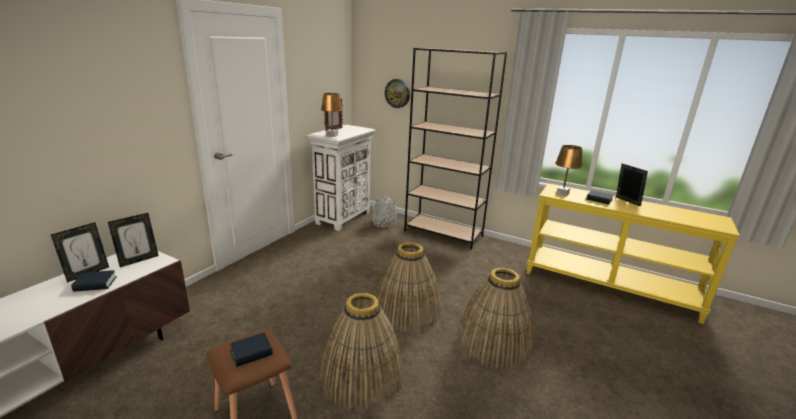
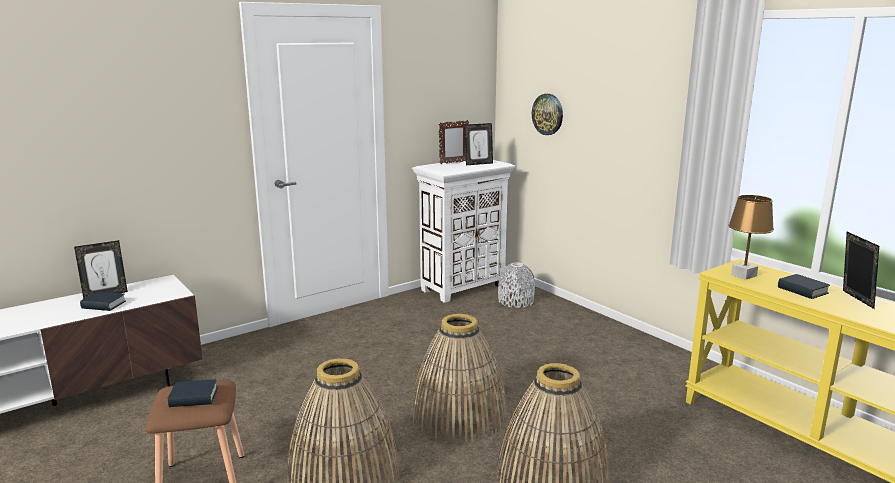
camera: 25 degrees right, 5 degrees down
picture frame [108,213,159,267] -> picture frame moved to [464,123,493,165]
brown table lamp [321,93,343,137] -> none
beige bookcase [404,48,507,249] -> none

